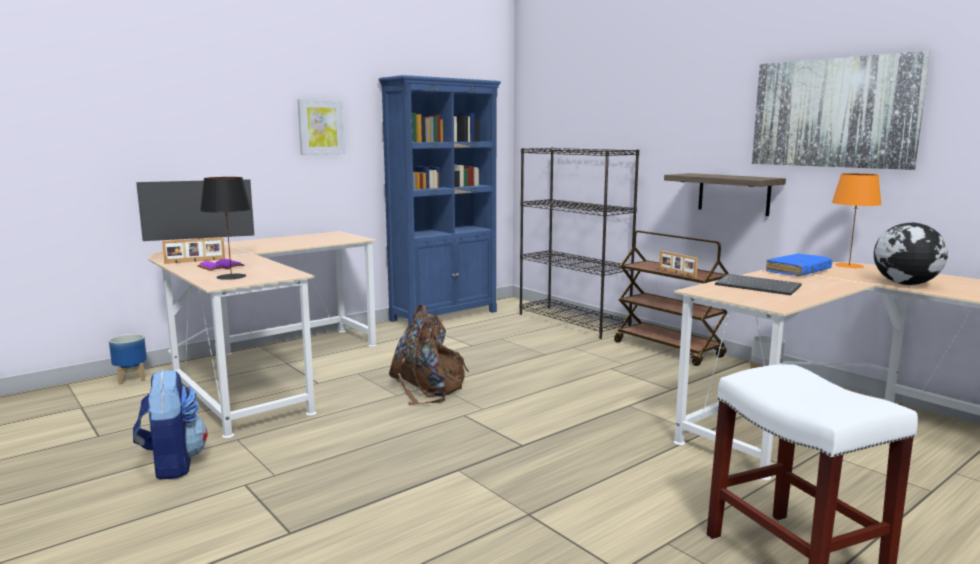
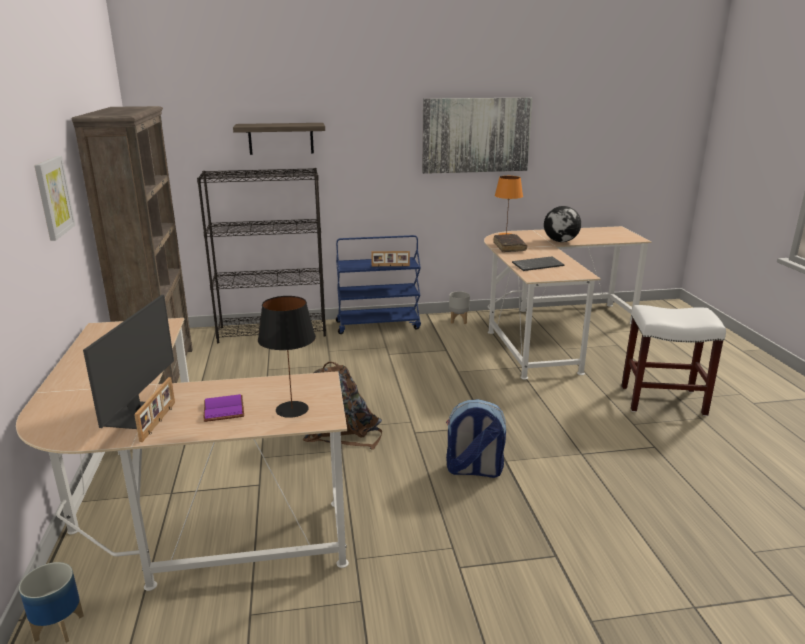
camera: 60 degrees left, 10 degrees up
backpack [133,369,207,479] -> backpack moved to [446,399,506,478]
blue bookcase [378,75,501,326] -> brown bookcase [72,106,193,384]
brown cart [614,231,729,366] -> blue cart [336,235,421,334]
shelf [664,173,786,216] -> shelf moved to [233,123,325,155]
blue book [766,253,833,276] -> brown book [493,234,527,252]

